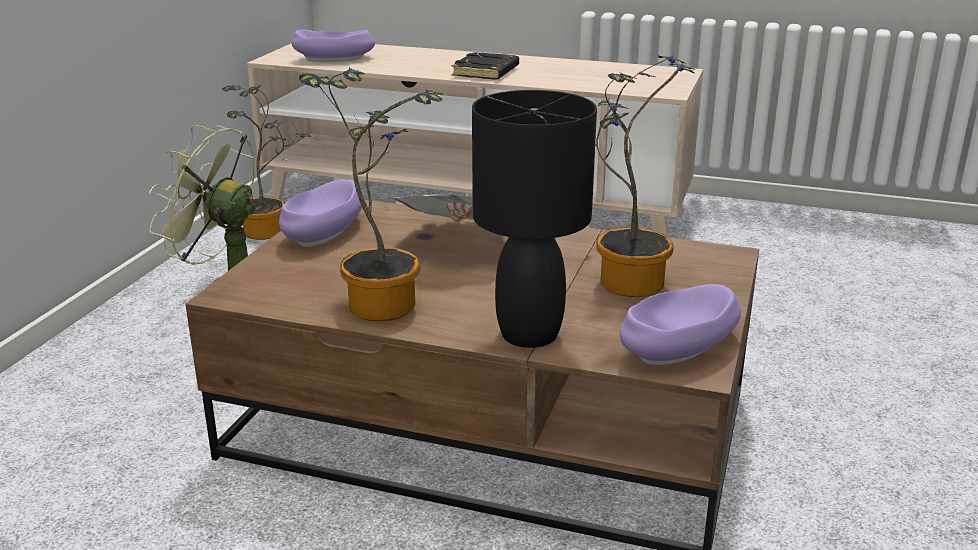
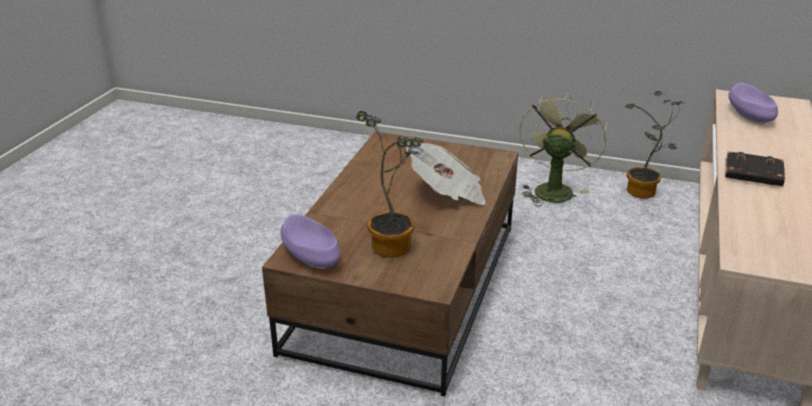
camera: 90 degrees right, 5 degrees up
purple bowl [279,179,362,247] -> none
potted plant [299,68,442,321] -> none
black table lamp [472,90,597,348] -> none

